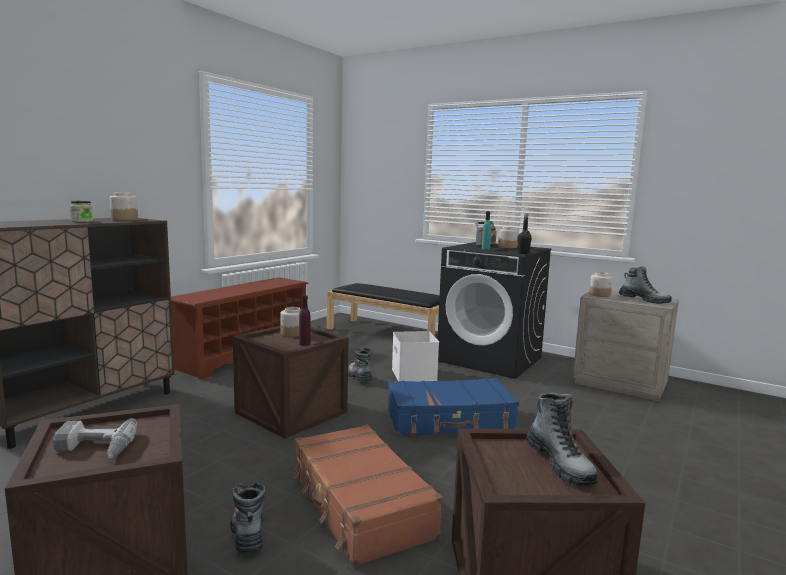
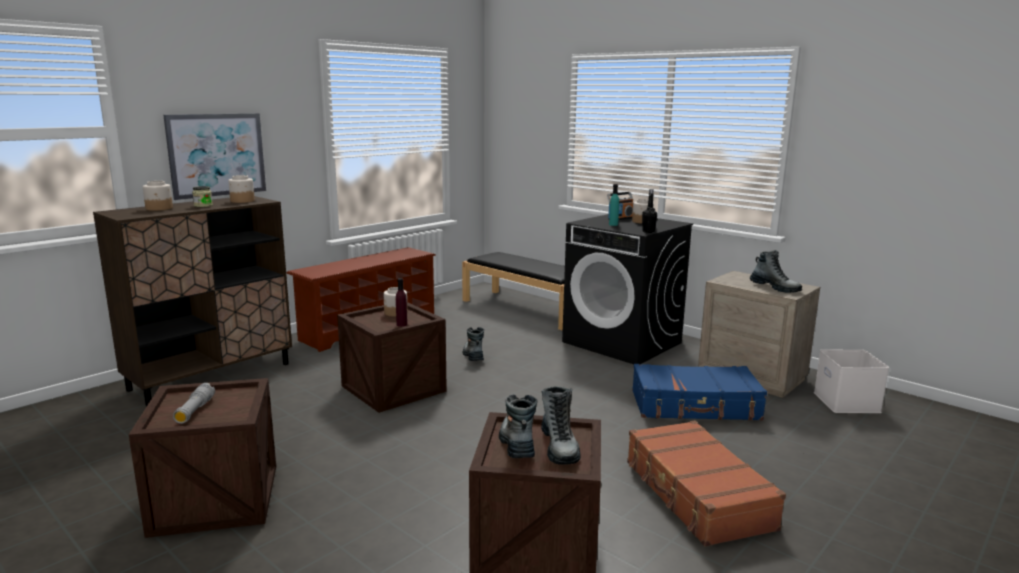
camera: 10 degrees right, 5 degrees up
power drill [53,418,138,458] -> grey flashlight [173,383,215,424]
boot [230,483,266,553] -> boot moved to [499,394,537,458]
brown suitcase [293,424,443,567] -> brown suitcase moved to [627,420,786,547]
blue suitcase [388,378,519,436] -> blue suitcase moved to [632,364,767,420]
white storage box [392,331,439,381] -> white storage box moved to [814,349,889,413]
jar [589,272,613,297] -> jar moved to [143,181,173,211]
none -> picture [163,113,266,200]

